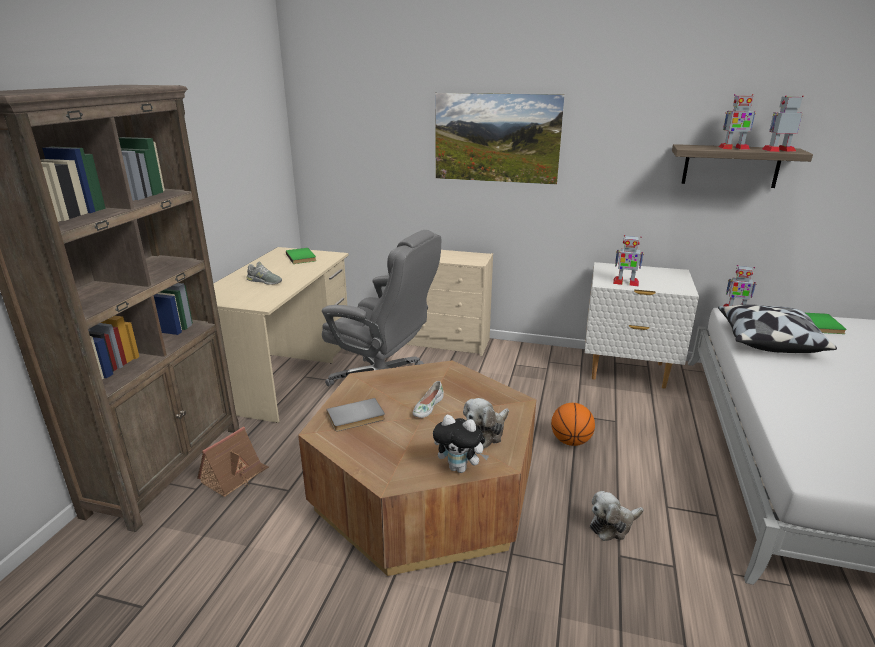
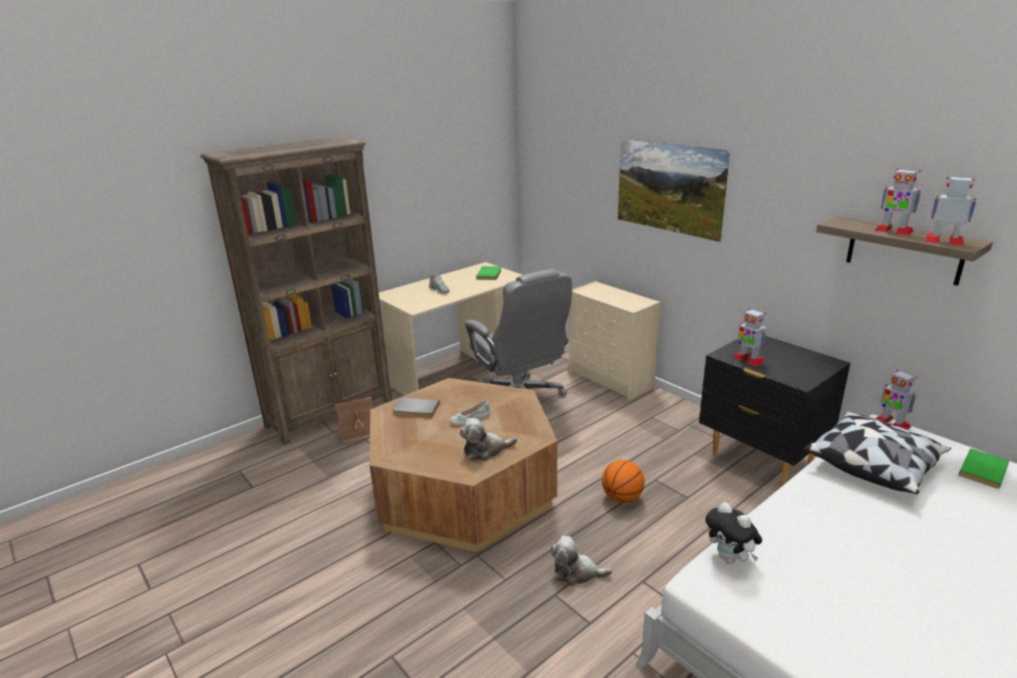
camera: 35 degrees right, 0 degrees up
plush toy [433,415,489,473] -> plush toy moved to [705,502,762,564]
white nightstand [585,262,699,389] -> black nightstand [699,336,850,487]

